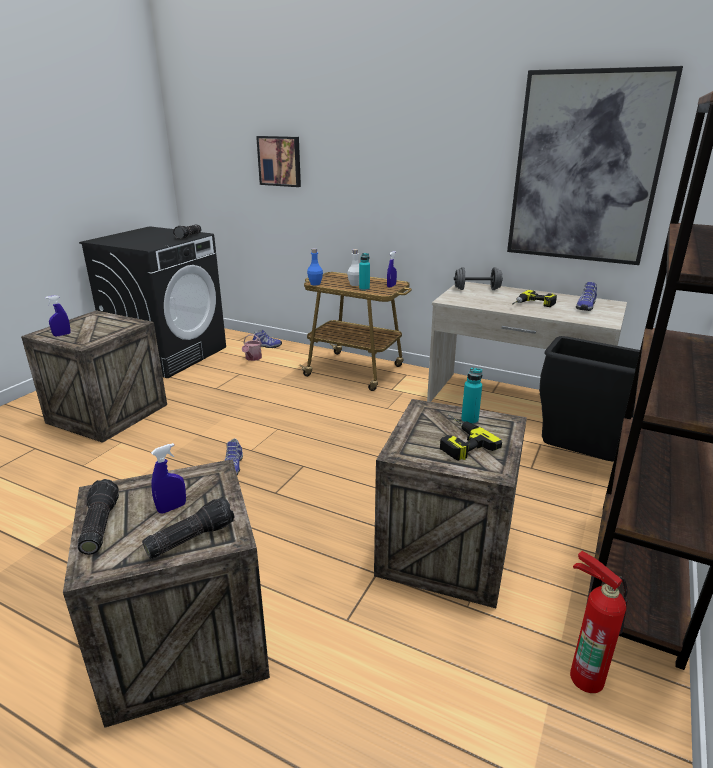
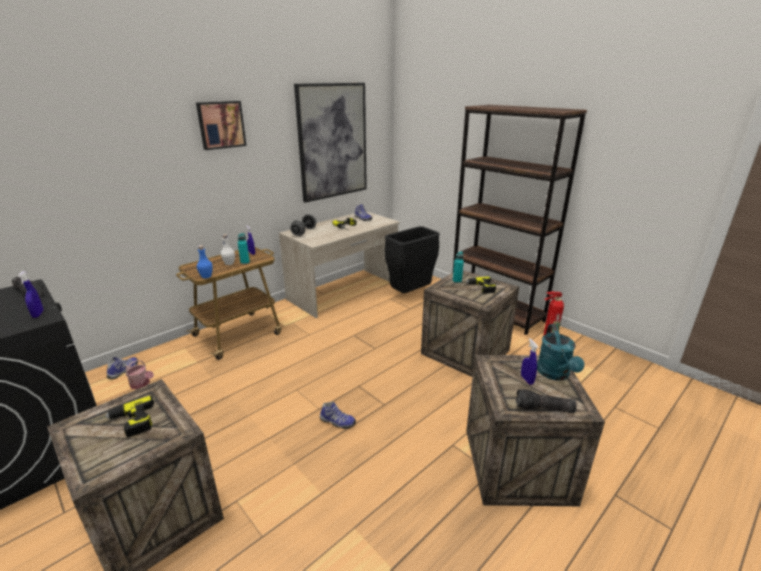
camera: 70 degrees left, 0 degrees up
blue spray bottle [45,295,71,336] -> blue spray bottle moved to [18,271,44,318]
flashlight [142,497,235,559] -> turquoise watering can [537,324,585,381]
picture [256,136,301,187] -> picture moved to [196,101,246,150]
none -> power drill [83,396,154,438]

